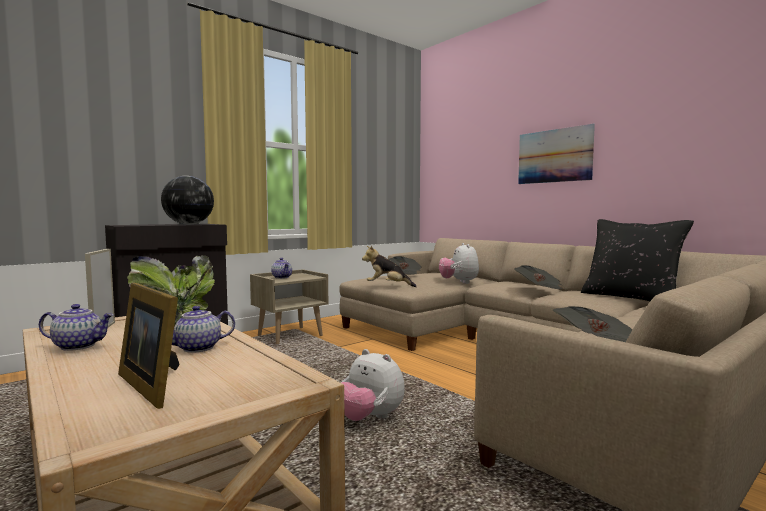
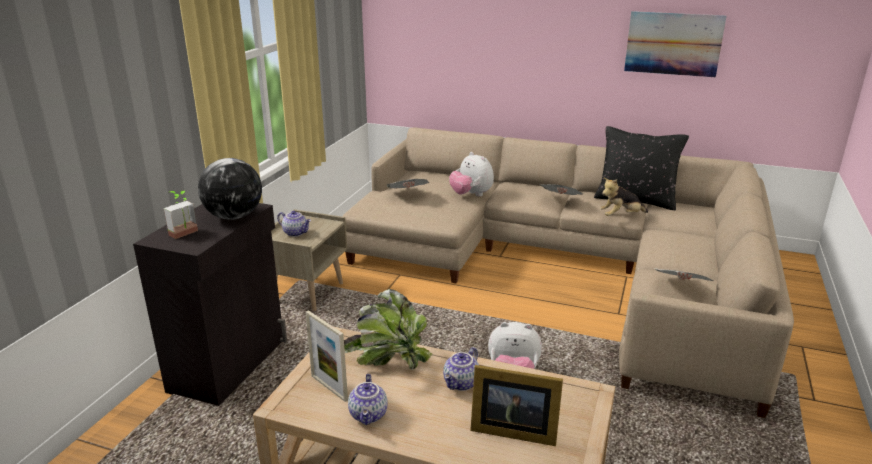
camera: 30 degrees left, 20 degrees up
teapot [39,304,114,351] -> teapot turned 120 degrees clockwise [348,374,387,425]
plush toy [362,246,417,287] -> plush toy moved to [600,178,648,216]
picture [518,124,595,184] -> picture moved to [624,11,727,77]
none -> potted plant [164,191,198,239]

